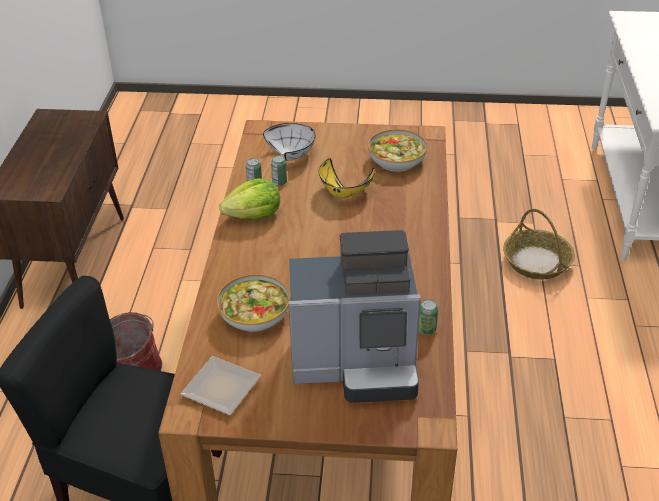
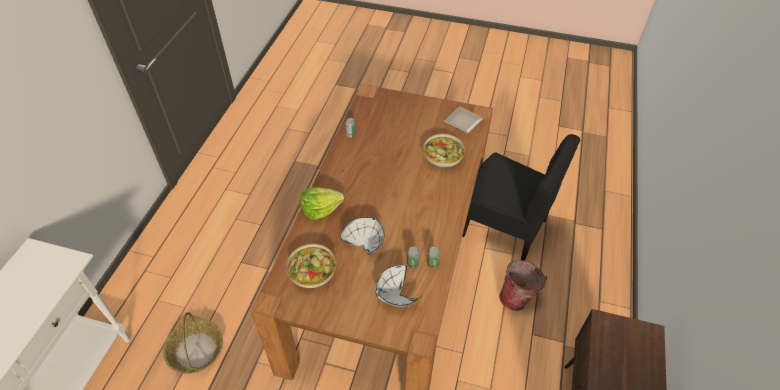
camera: 170 degrees left, 10 degrees up
lettuce [219,178,280,219] -> lettuce moved to [300,187,345,220]
coffee machine [289,230,421,403] -> none
yellow bowl [319,158,375,198] -> white bowl [340,218,385,255]

